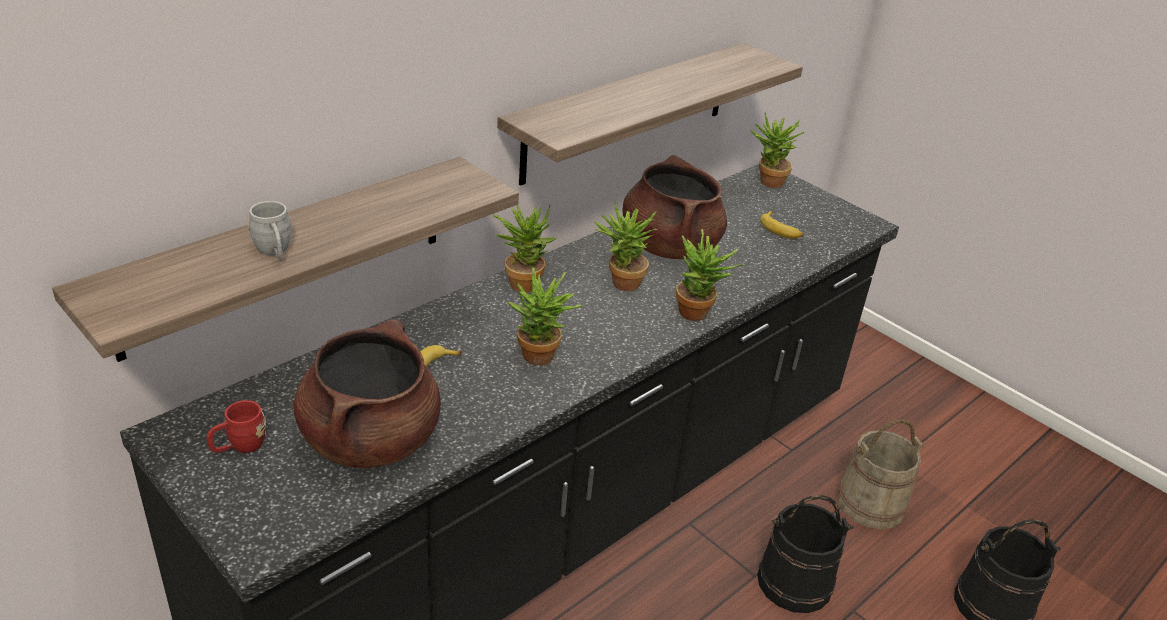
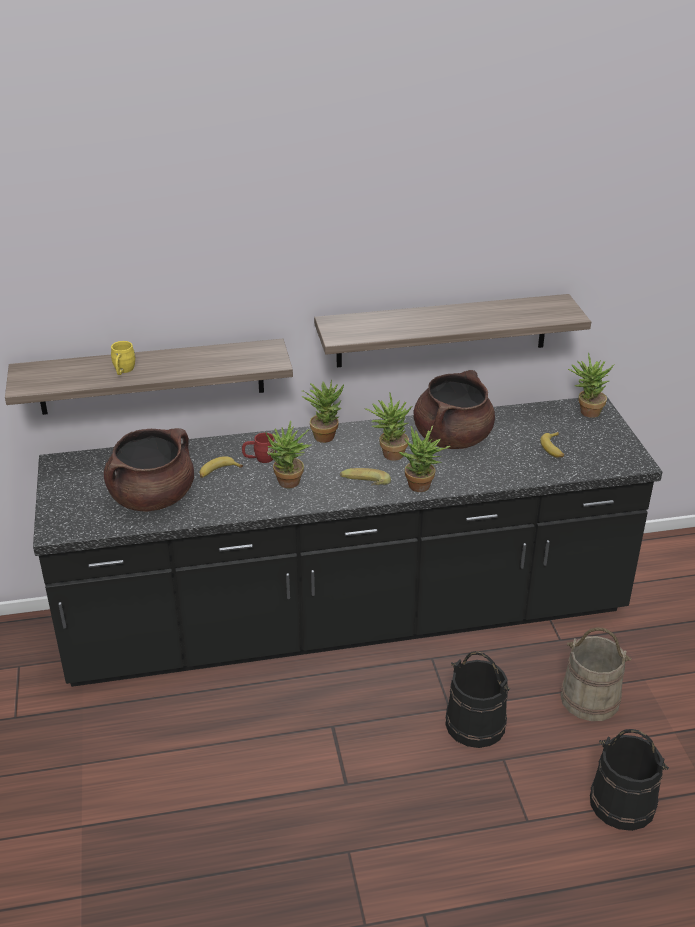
camera: 35 degrees right, 0 degrees up
red mug [206,400,266,453] -> red mug moved to [242,433,276,463]
grey mug [248,201,291,258] -> yellow mug [111,341,135,375]
none -> banana [340,468,391,485]

